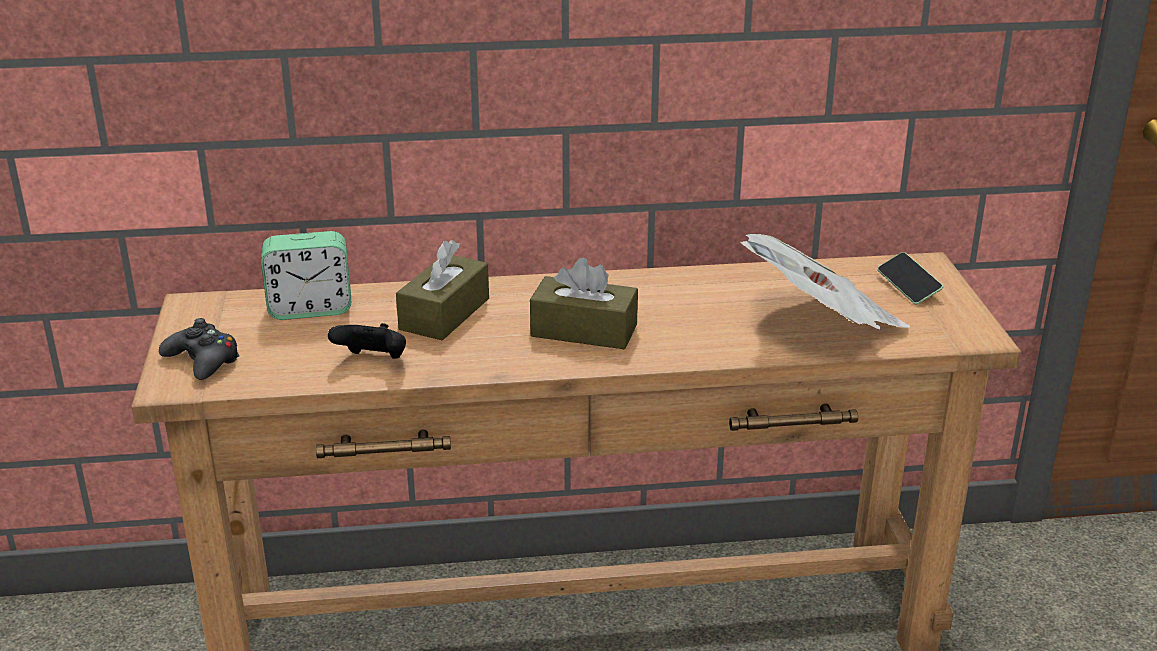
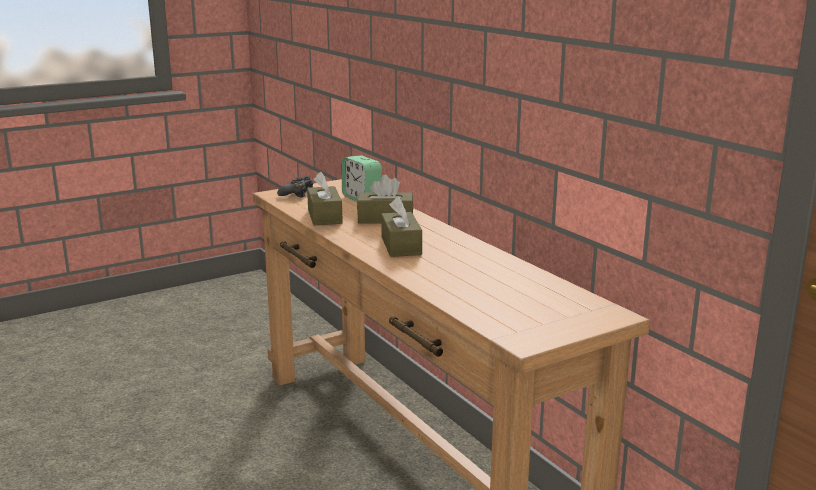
camera: 65 degrees right, 10 degrees down
black game controller [328,323,406,359] -> brown tissue box [307,172,343,225]
newspaper [740,234,910,329] -> none
phone [877,252,943,304] -> none

